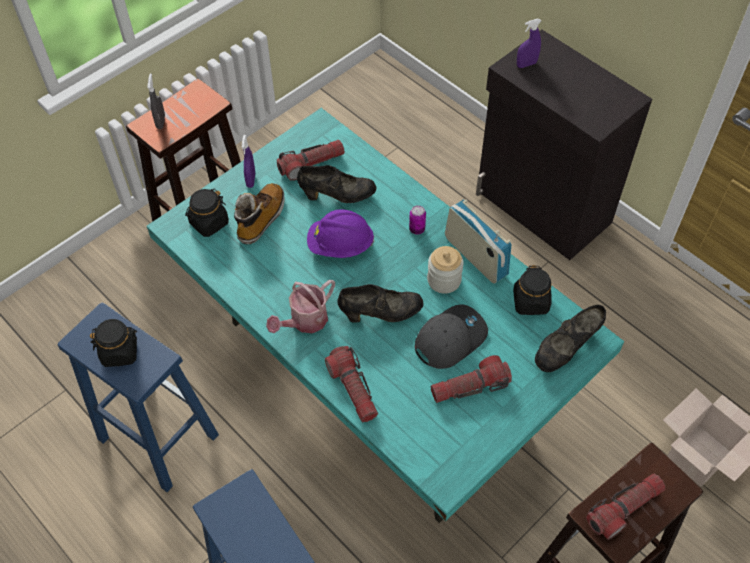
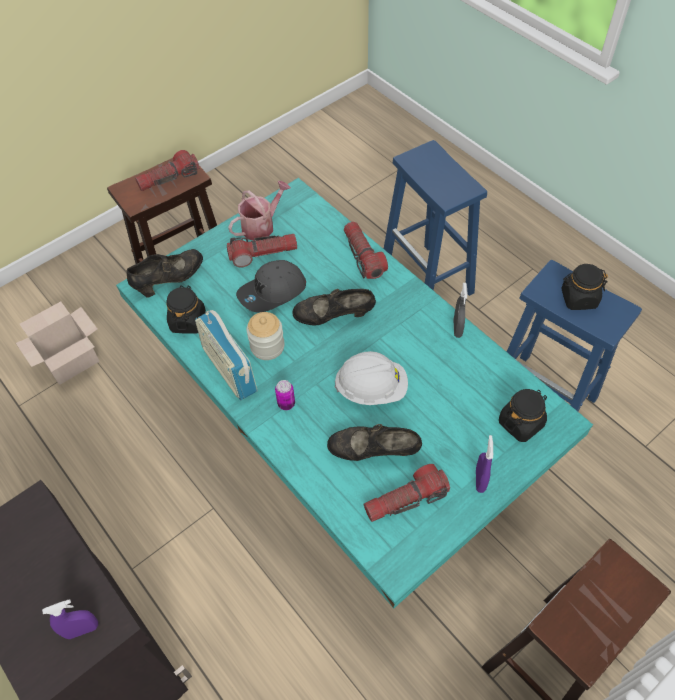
camera: 175 degrees left, 0 degrees up
grey spray bottle [147,73,165,129] -> grey spray bottle moved to [453,283,468,338]
boot [234,183,285,244] -> none
watering can [266,280,335,333] -> watering can moved to [228,181,291,241]
purple hard hat [307,209,374,258] -> white hard hat [334,351,408,405]

